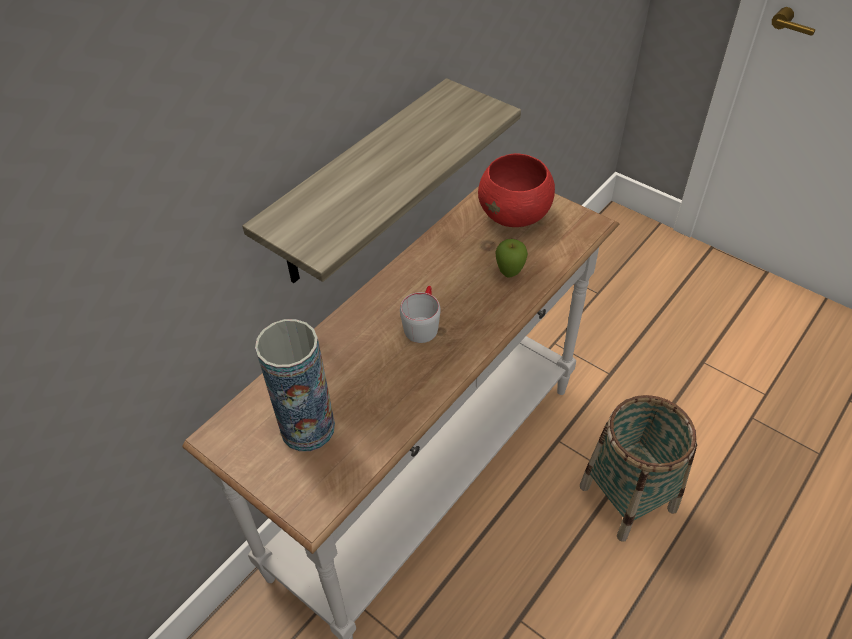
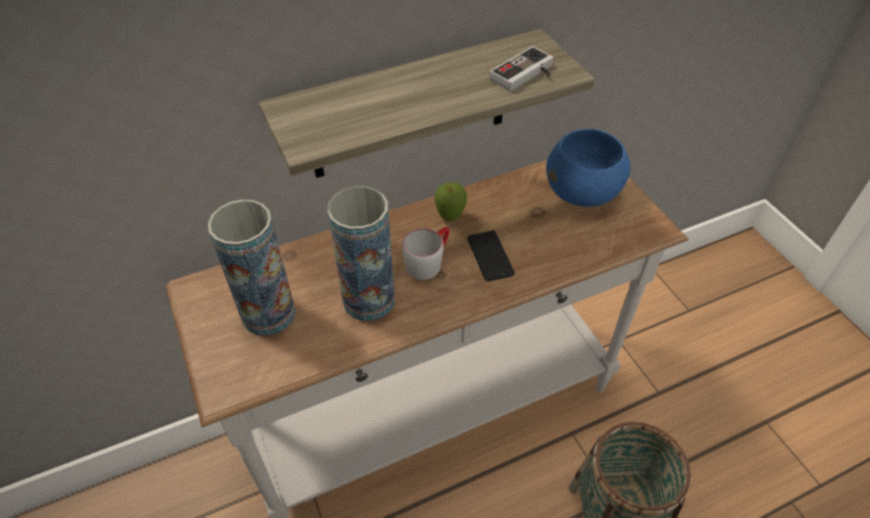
camera: 25 degrees right, 0 degrees up
red bowl [478,153,555,227] -> blue bowl [546,129,630,207]
apple [495,239,528,278] -> apple moved to [435,182,467,222]
none -> vase [327,186,395,321]
none -> phone [467,231,515,282]
none -> game controller [489,46,554,91]

